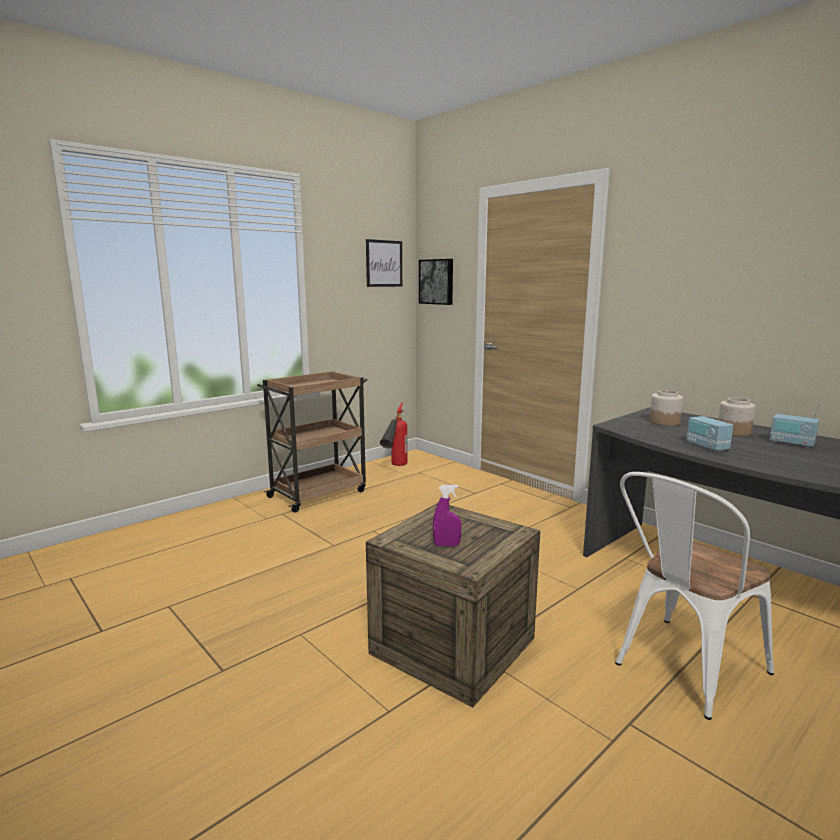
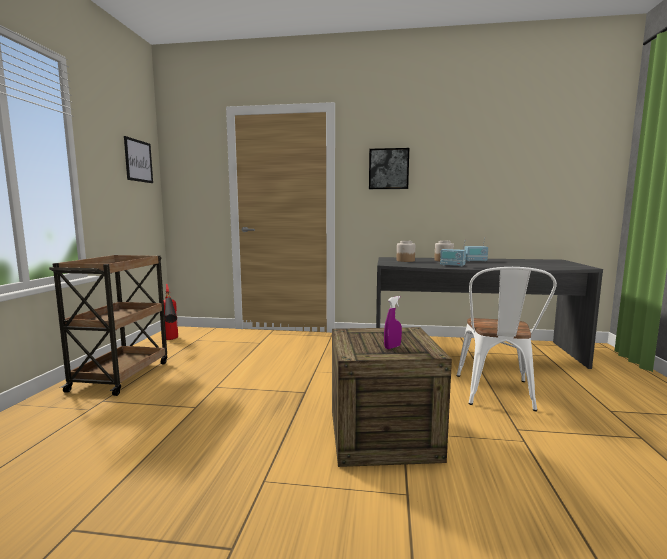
camera: 40 degrees left, 5 degrees down
picture [419,259,453,305] -> picture moved to [369,148,409,189]

